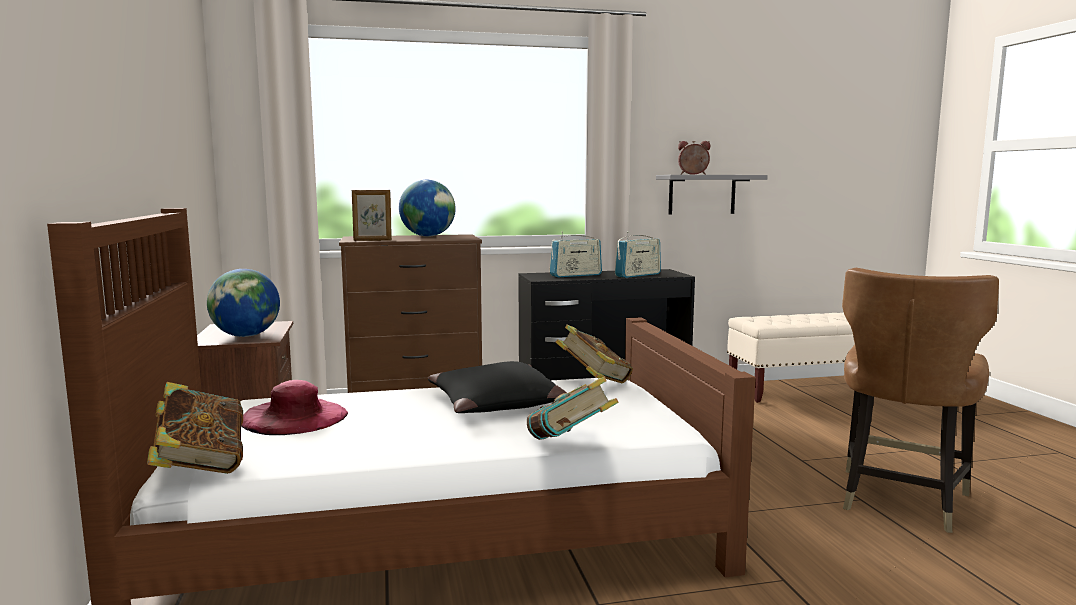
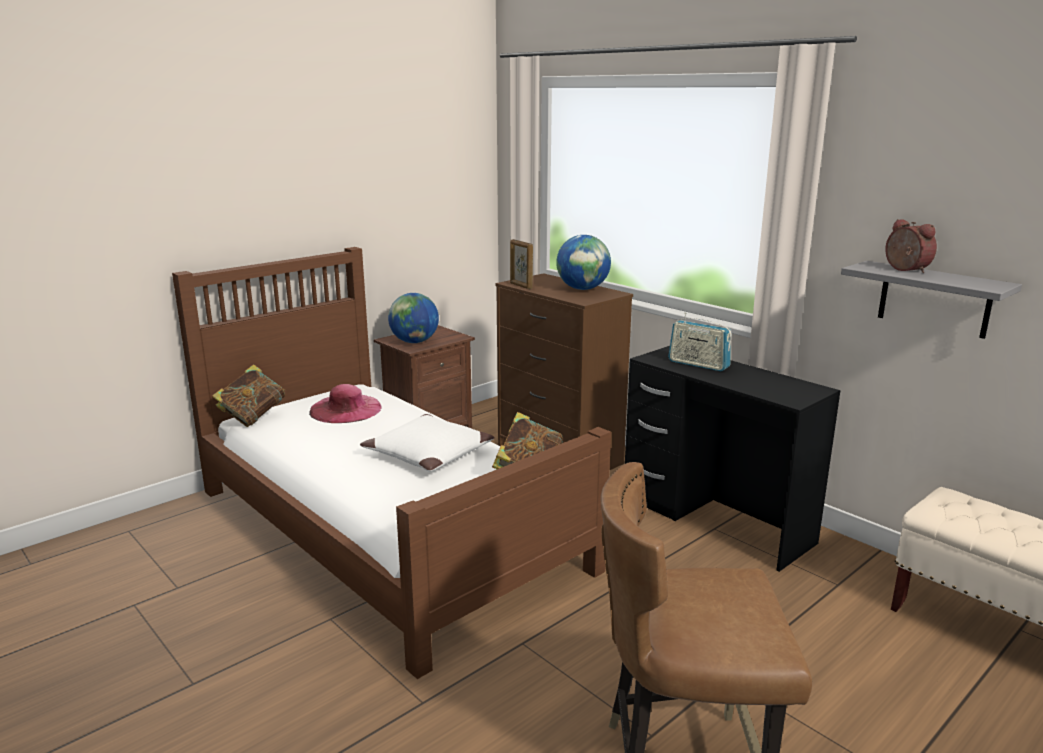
camera: 60 degrees right, 10 degrees up
black pillow [428,361,567,413] -> white pillow [360,414,494,472]
book [527,377,618,440] -> none
radio [615,231,661,278] -> none

